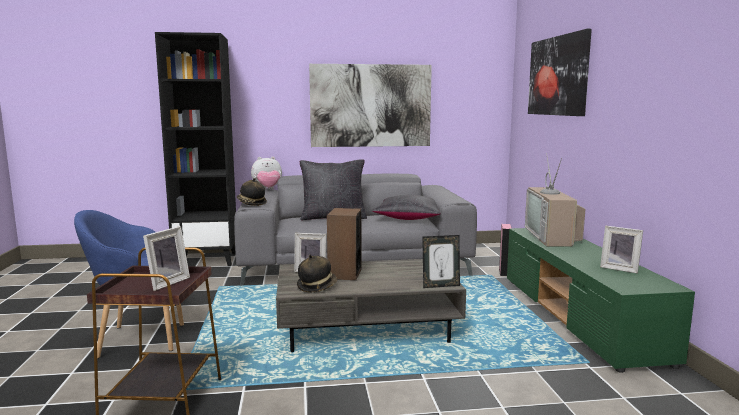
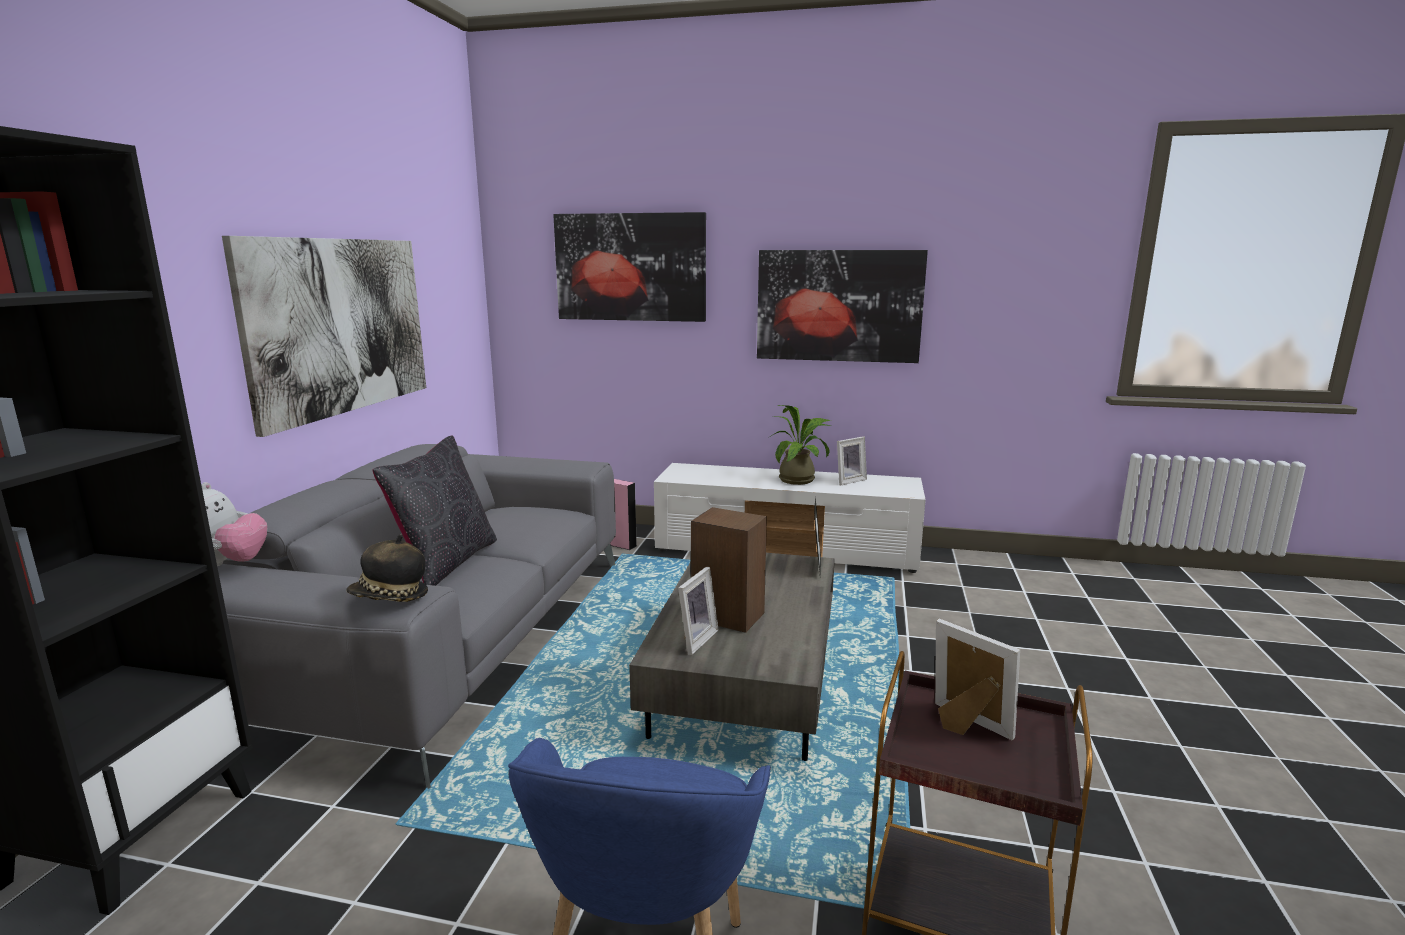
camera: 70 degrees left, 5 degrees up
hat [297,254,337,292] -> none
black pillow [372,195,441,220] -> none
green tv stand [507,228,695,373] -> white tv stand [654,463,926,573]
television [525,153,585,247] -> none
none -> picture [757,250,928,363]
none -> potted plant [768,405,831,485]

